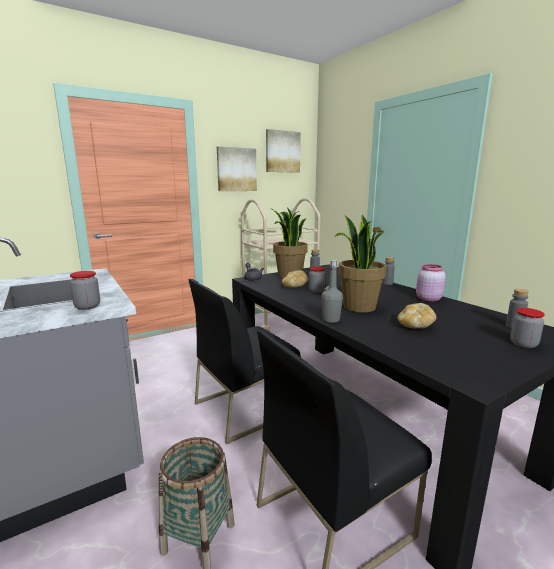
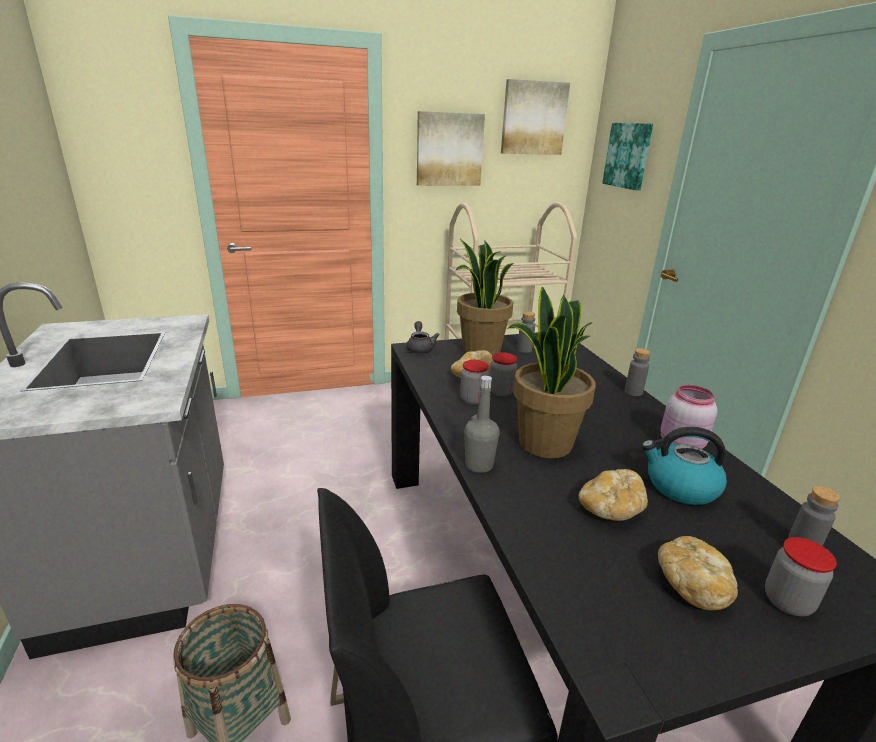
camera: 15 degrees right, 10 degrees up
jar [70,271,100,310] -> jar moved to [460,360,489,405]
black chair [189,279,301,444] -> none
none -> picture [602,123,653,190]
none -> kettle [642,427,727,505]
none -> bread [658,536,738,610]

